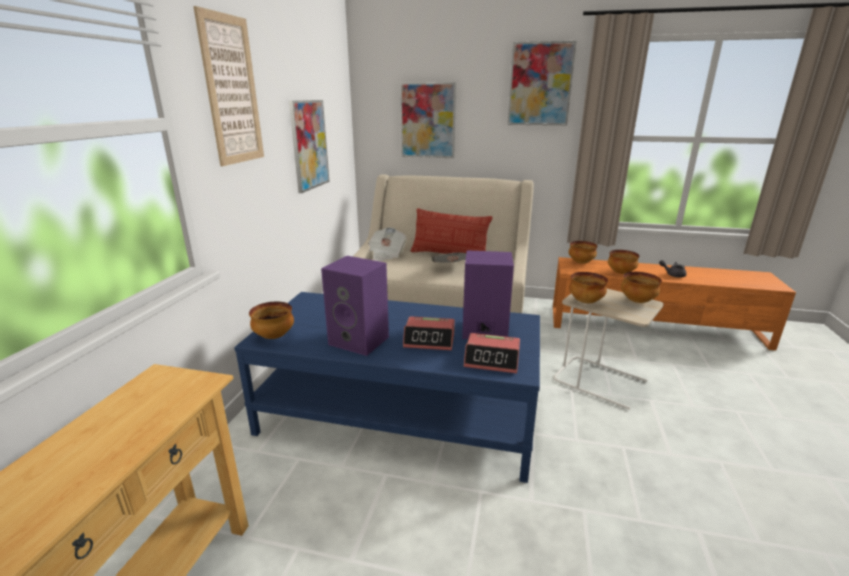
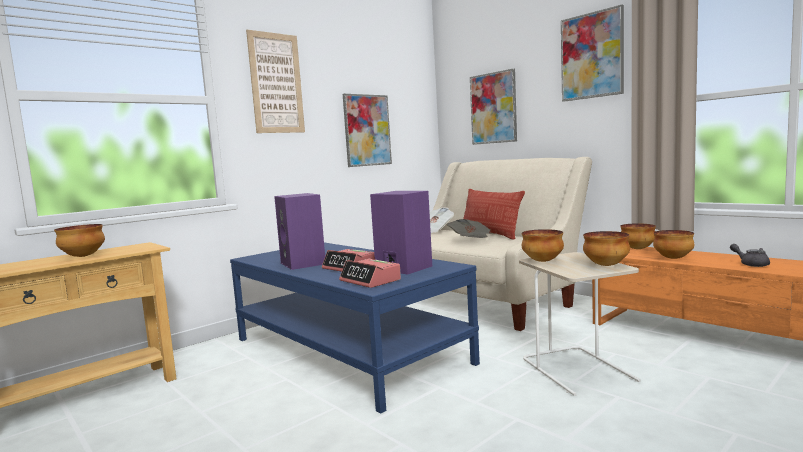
camera: 35 degrees right, 15 degrees down
bowl [249,301,294,339] -> bowl moved to [54,224,105,257]

